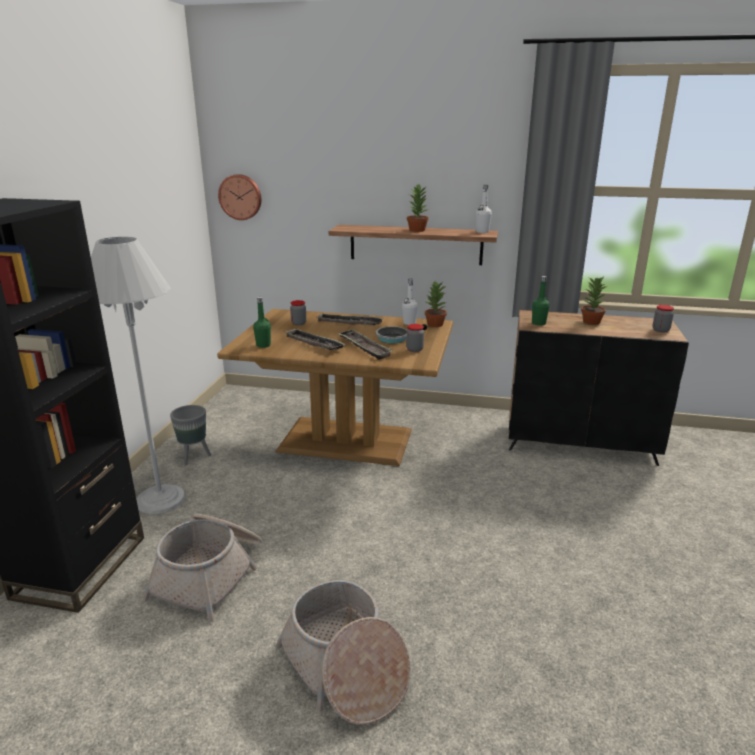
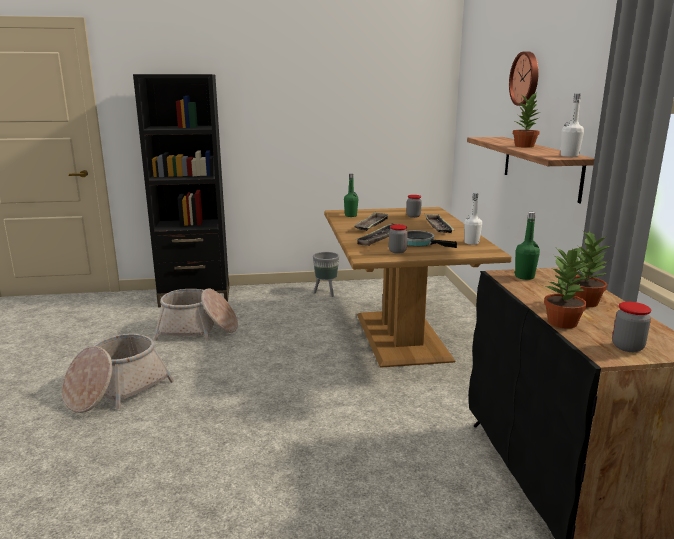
camera: 70 degrees right, 5 degrees down
white floor lamp [91,237,185,514] -> none
wall clock [218,174,261,220] -> wall clock moved to [509,52,538,106]
potted plant [425,281,447,327] -> potted plant moved to [544,246,590,329]

